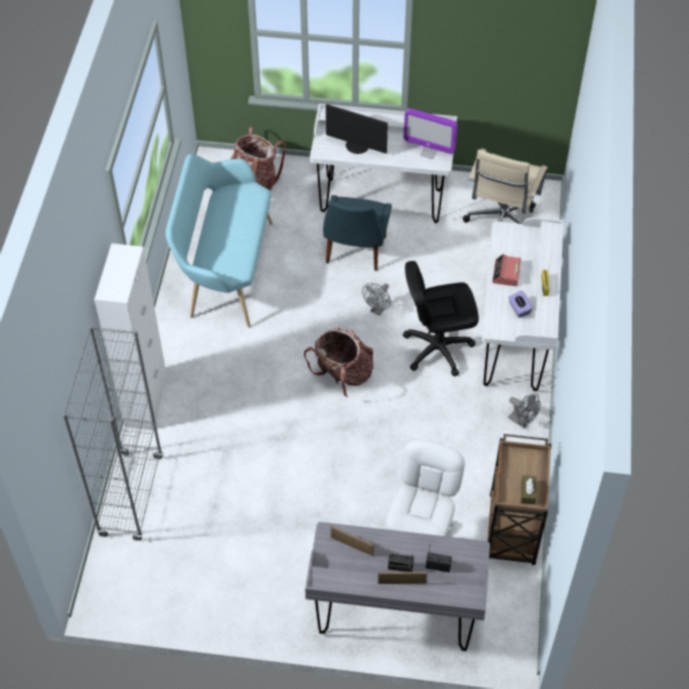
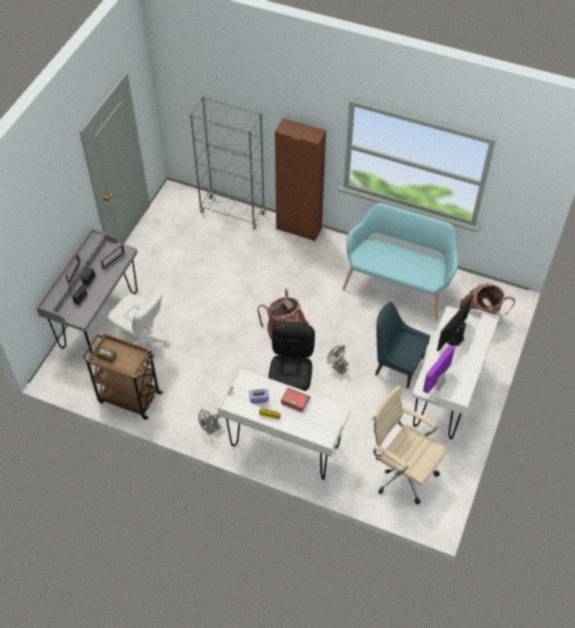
camera: 105 degrees right, 0 degrees up
white cabinet [94,243,167,430] -> brown cabinet [275,118,326,241]

